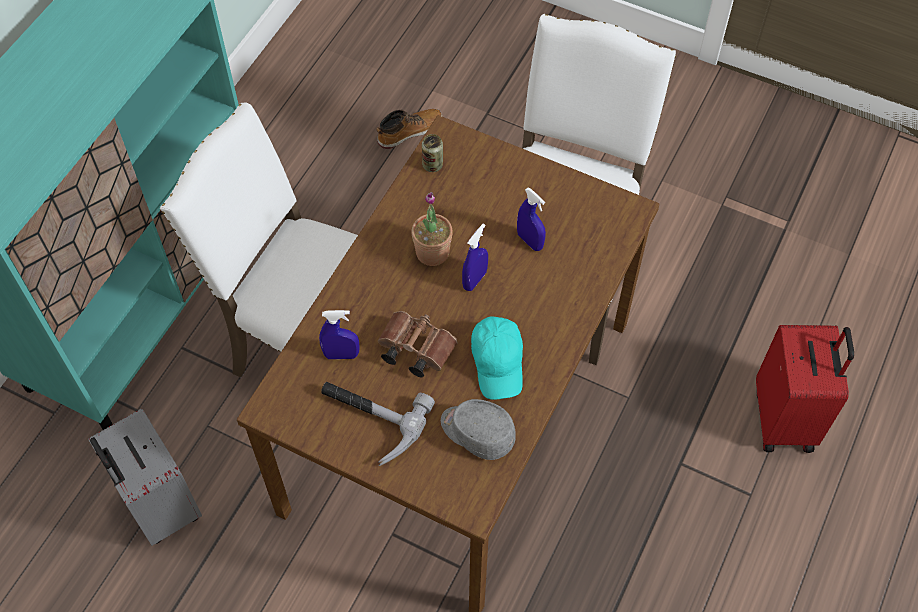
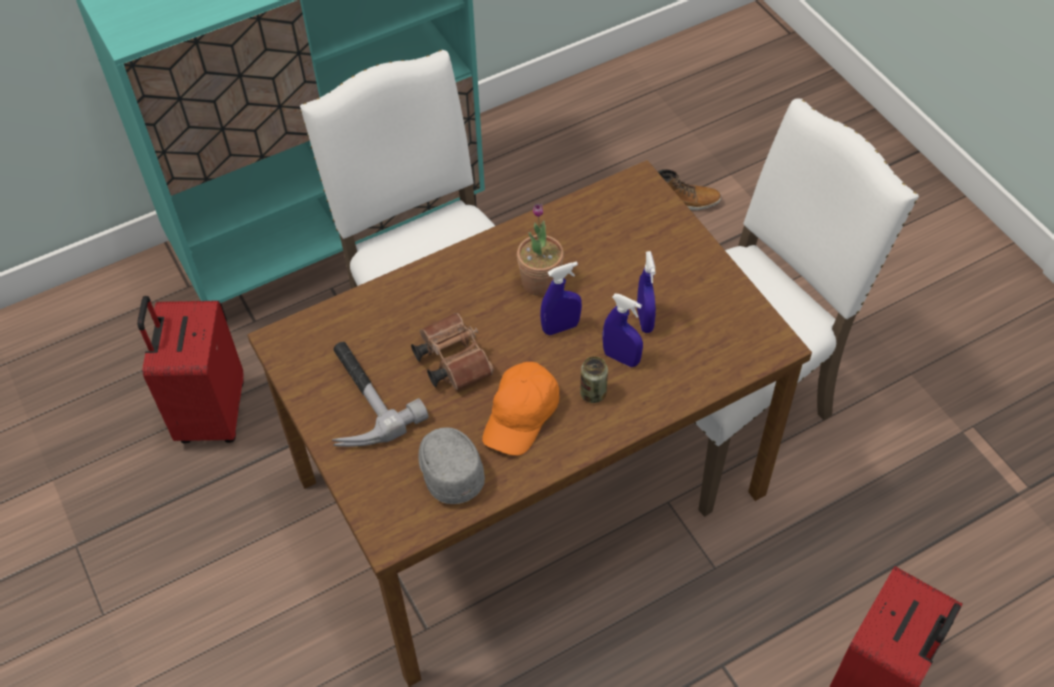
camera: 35 degrees right, 5 degrees down
grey suitcase [88,408,202,546] -> red suitcase [137,296,244,443]
blue spray bottle [319,310,360,359] -> blue spray bottle moved to [602,293,643,367]
can [422,134,443,172] -> can moved to [580,356,608,403]
turquoise cap [471,316,523,400] -> orange cap [482,362,559,456]

